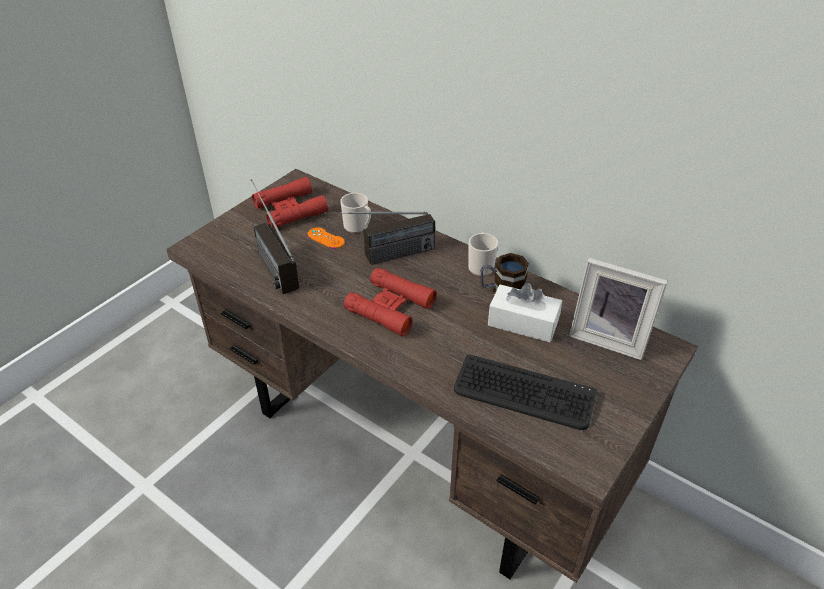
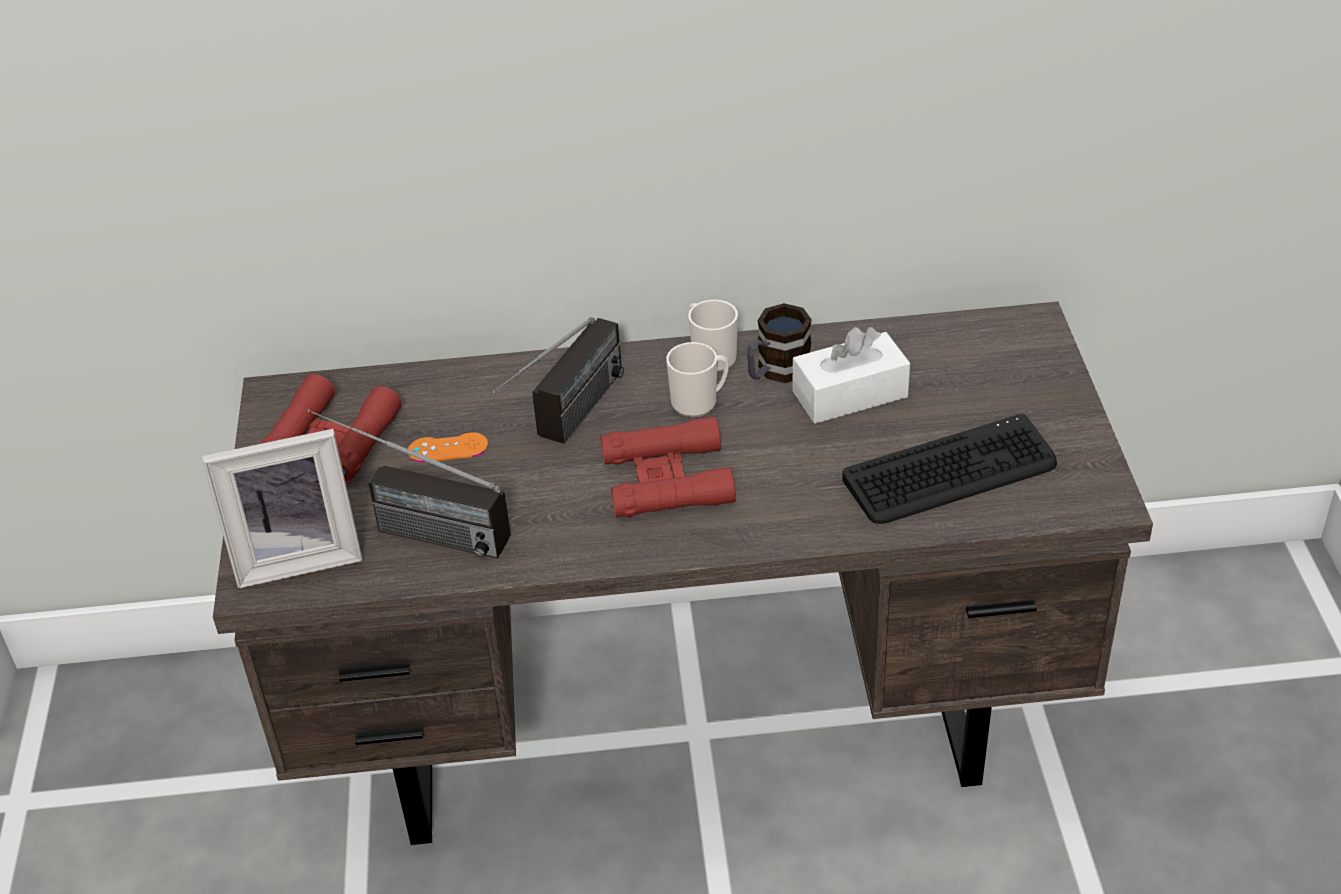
camera: 40 degrees left, 0 degrees up
mug [341,193,371,233] -> mug moved to [666,342,729,417]
picture frame [569,258,668,360] -> picture frame moved to [202,429,363,589]

